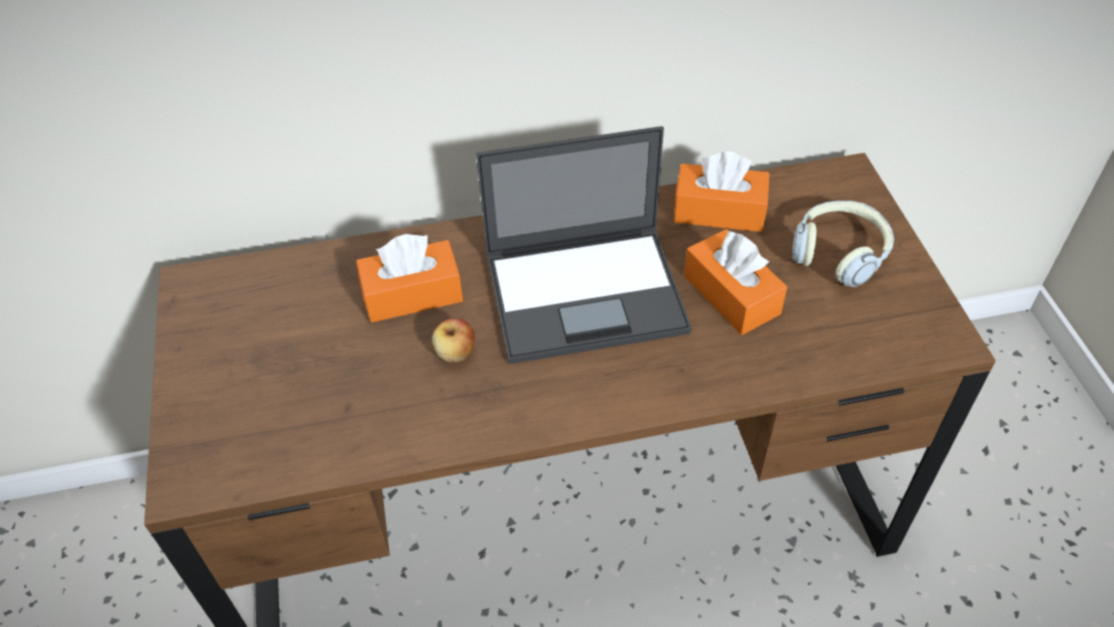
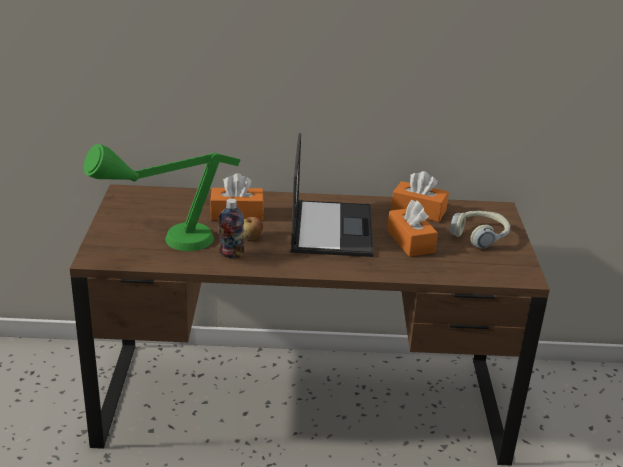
camera: 10 degrees right, 20 degrees down
laptop [476,126,692,364] -> laptop turned 90 degrees counterclockwise [290,133,374,257]
none -> green table lamp [84,144,240,251]
none -> bottle [219,198,244,258]

